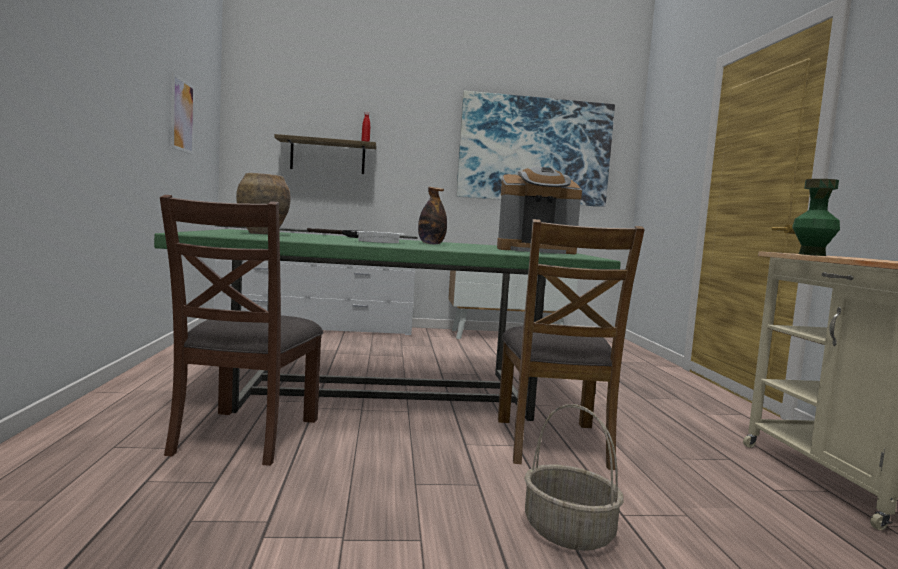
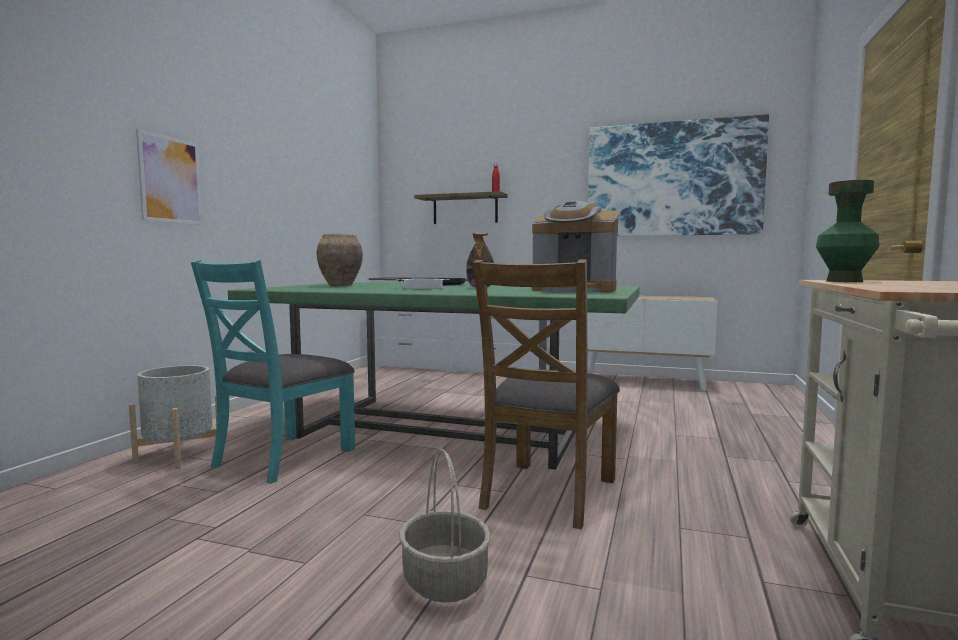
camera: 25 degrees right, 0 degrees up
brown chair [160,195,323,466] -> turquoise chair [191,260,355,484]
picture [171,72,195,155] -> picture moved to [136,129,202,225]
none -> grey planter [129,365,217,469]

